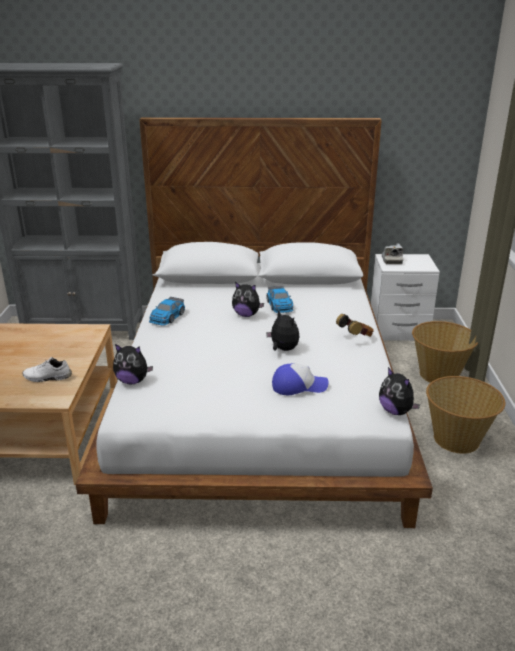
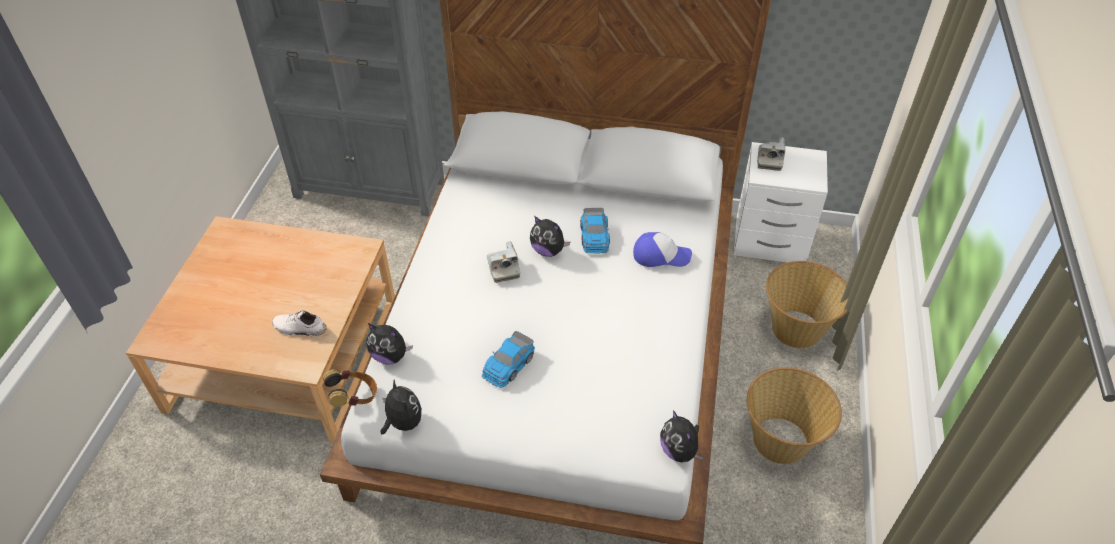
camera: 10 degrees right, 20 degrees up
toy car [149,297,185,326] -> toy car moved to [482,331,535,388]
plush toy [266,310,299,351] -> plush toy moved to [380,380,422,435]
cap [272,363,328,395] -> cap moved to [633,232,692,267]
headphones [336,314,374,337] -> headphones moved to [322,369,377,407]
none -> camera [487,241,520,283]

